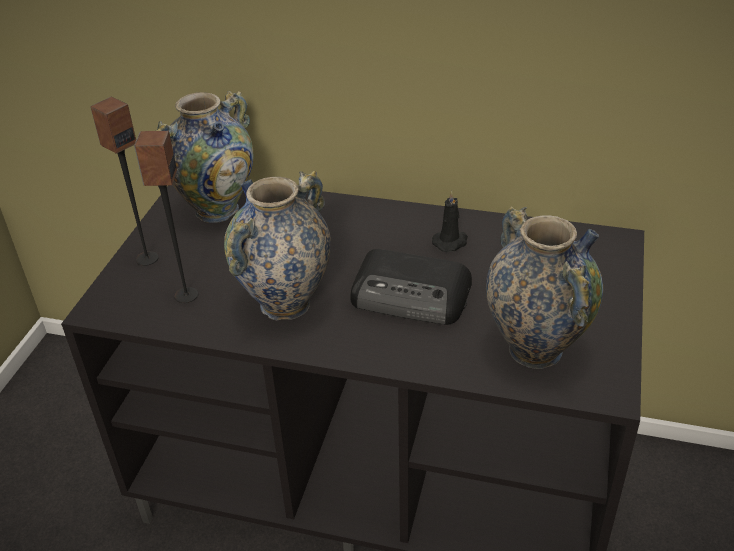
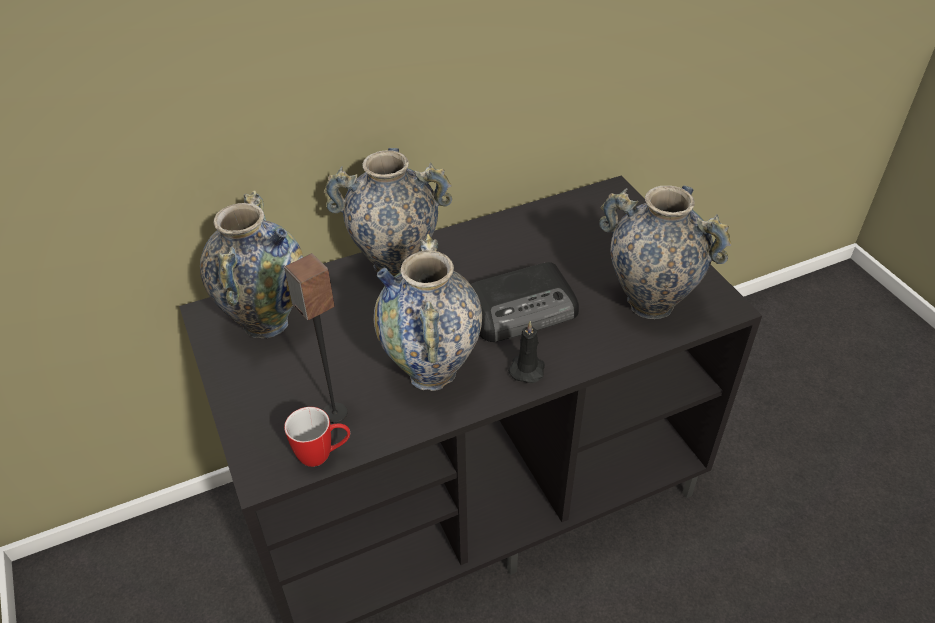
camera: 40 degrees left, 5 degrees up
speaker [90,97,159,266] -> none
black candle [432,190,468,252] -> black candle moved to [508,321,545,383]
none -> mug [284,407,350,467]
none -> vase [324,148,452,276]

